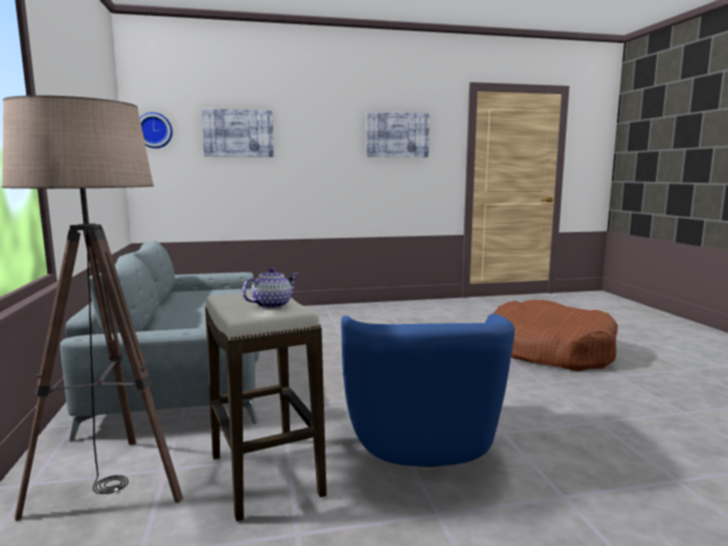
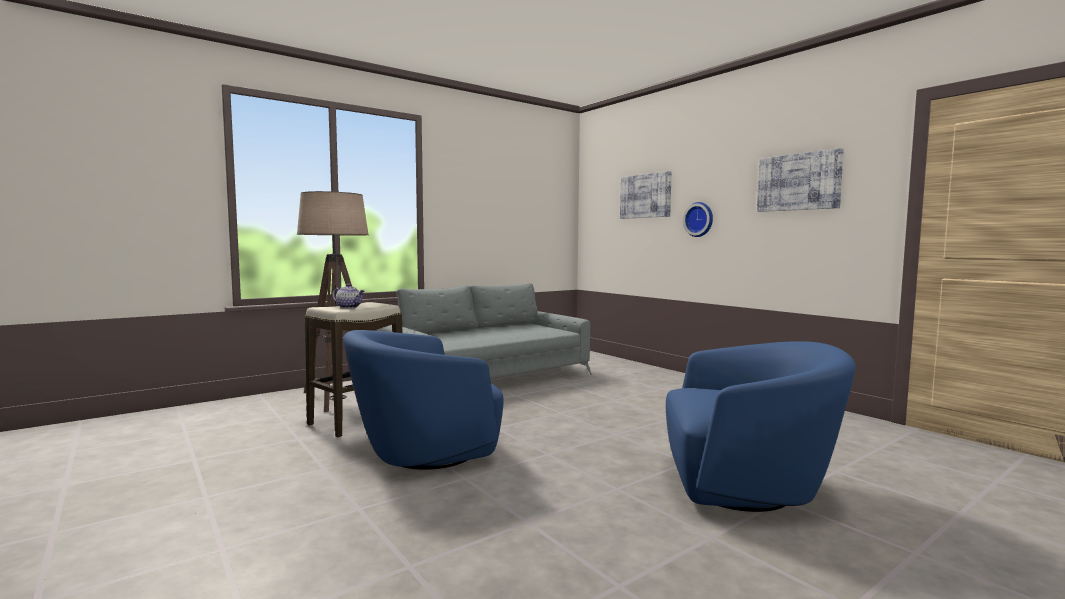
camera: 65 degrees right, 5 degrees down
wall clock [140,112,173,148] -> wall clock moved to [683,202,713,237]
brown dog bed [492,300,618,371] -> blue armchair [666,341,855,512]

